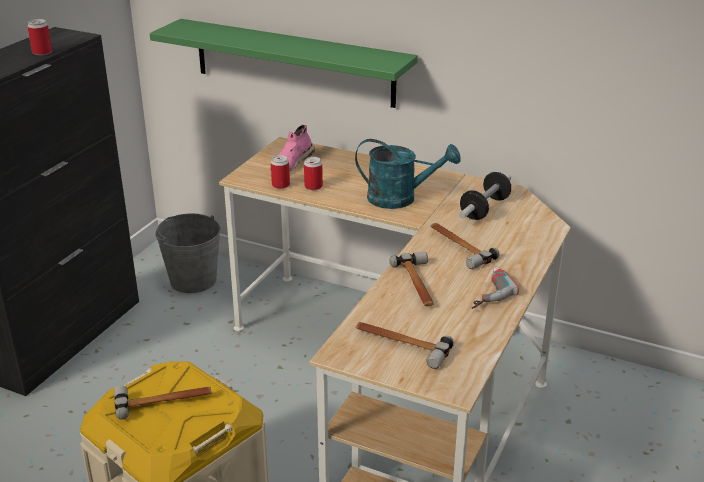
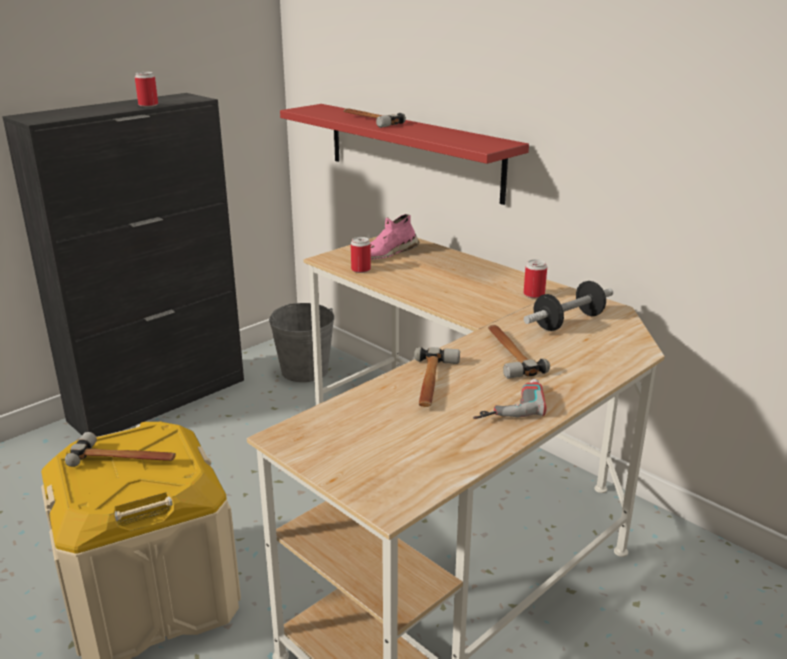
camera: 20 degrees right, 5 degrees down
green shelf [150,19,418,108] -> red shelf [280,104,529,205]
can [304,157,323,190] -> can moved to [524,259,547,298]
turquoise watering can [355,139,461,209] -> none
hammer [356,322,454,369] -> hammer moved to [344,108,406,128]

